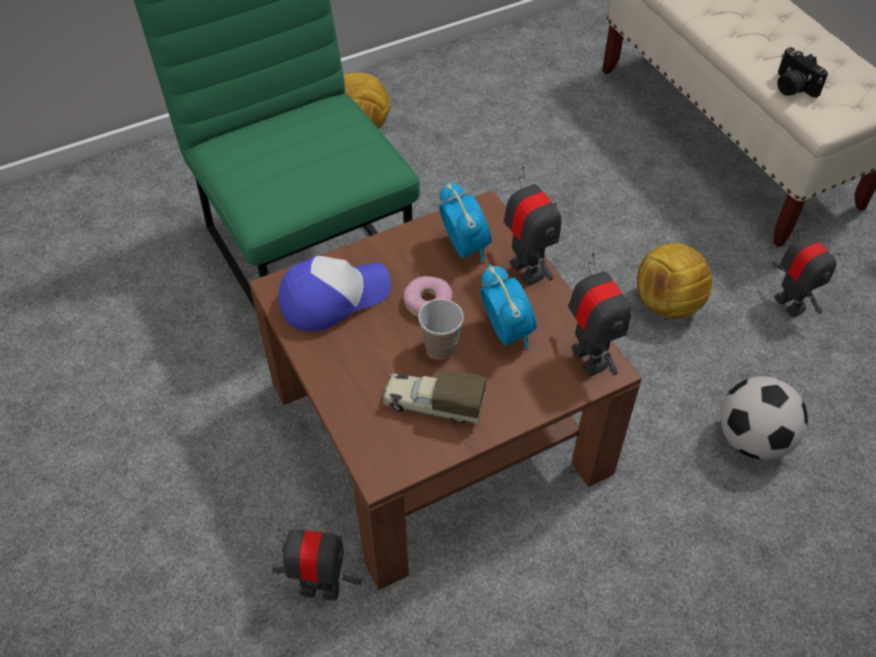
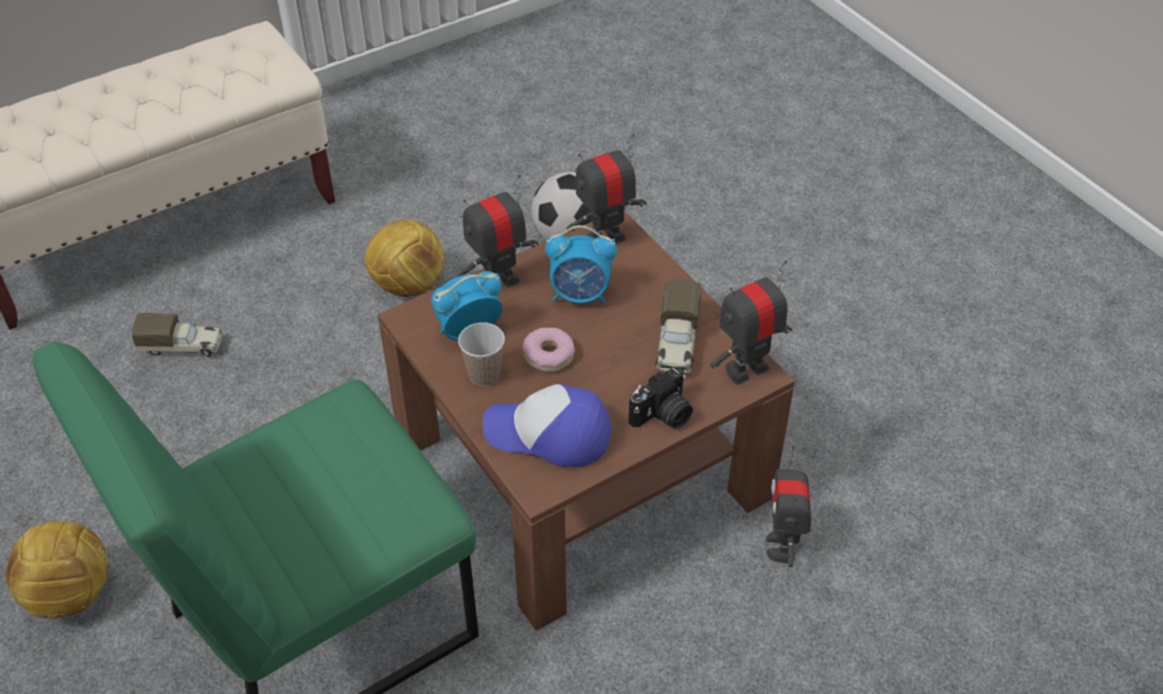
camera: 95 degrees left, 5 degrees down
cap [278,256,391,332] -> cap turned 45 degrees counterclockwise [482,384,611,467]
cup [418,299,464,359] -> cup moved to [458,322,505,386]
alarm clock [480,264,537,349] -> alarm clock turned 150 degrees counterclockwise [545,225,617,304]
toy robot [772,221,840,318] -> toy robot moved to [710,261,792,385]
camera [777,47,828,98] -> camera moved to [628,367,693,429]
none -> toy truck [132,313,223,357]

